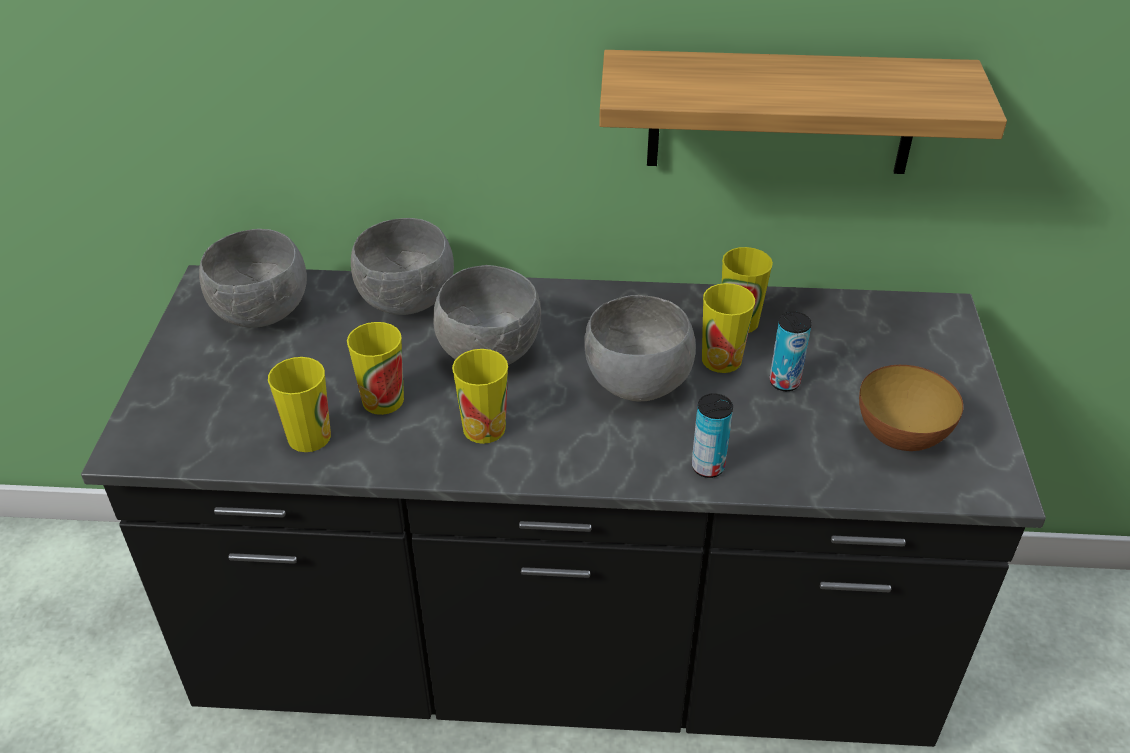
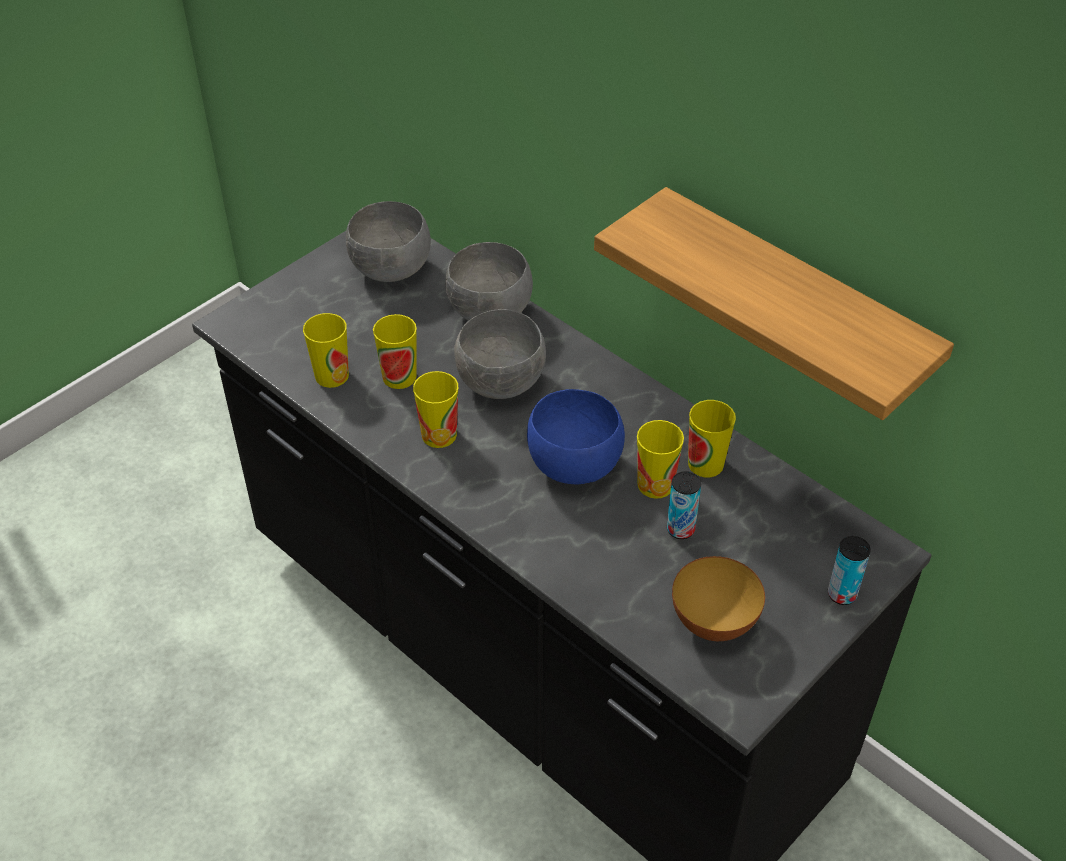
camera: 40 degrees right, 5 degrees up
grey bowl [584,295,696,401] -> blue bowl [527,389,625,485]
can [692,393,733,478] -> can moved to [828,536,871,605]

